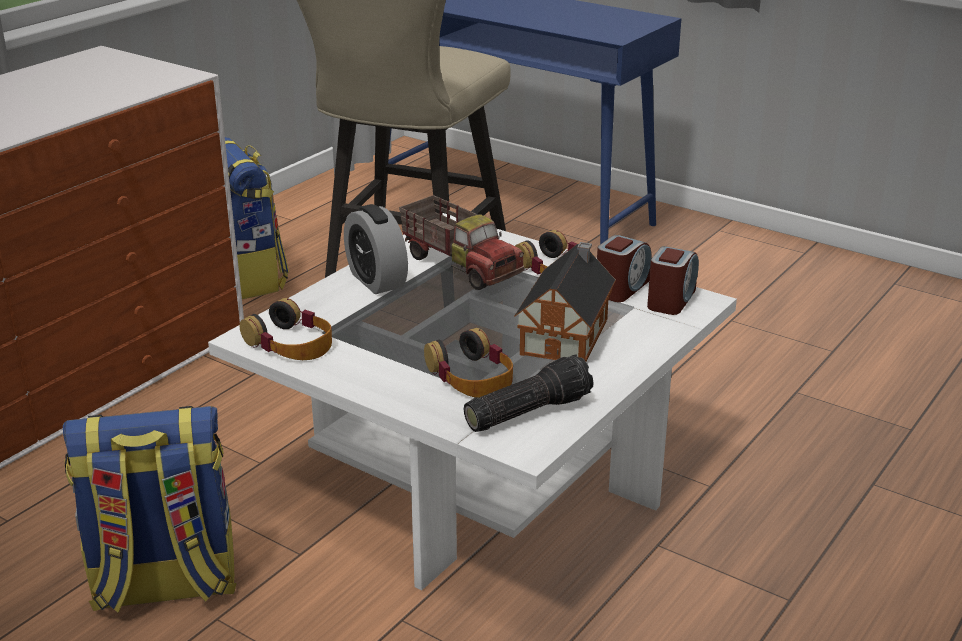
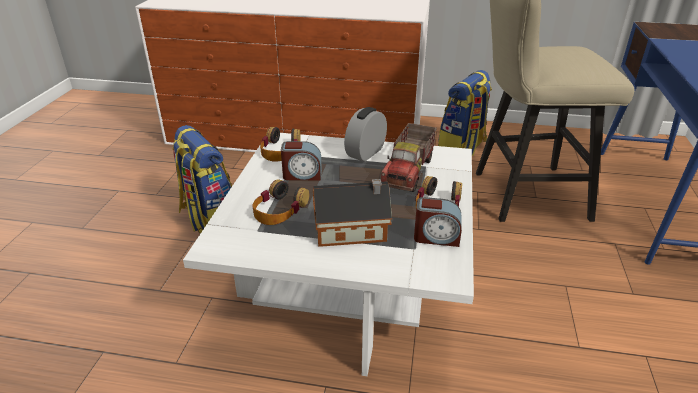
camera: 65 degrees right, 5 degrees up
flashlight [464,355,593,432] -> none
alarm clock [647,246,699,315] -> alarm clock moved to [281,141,322,180]

